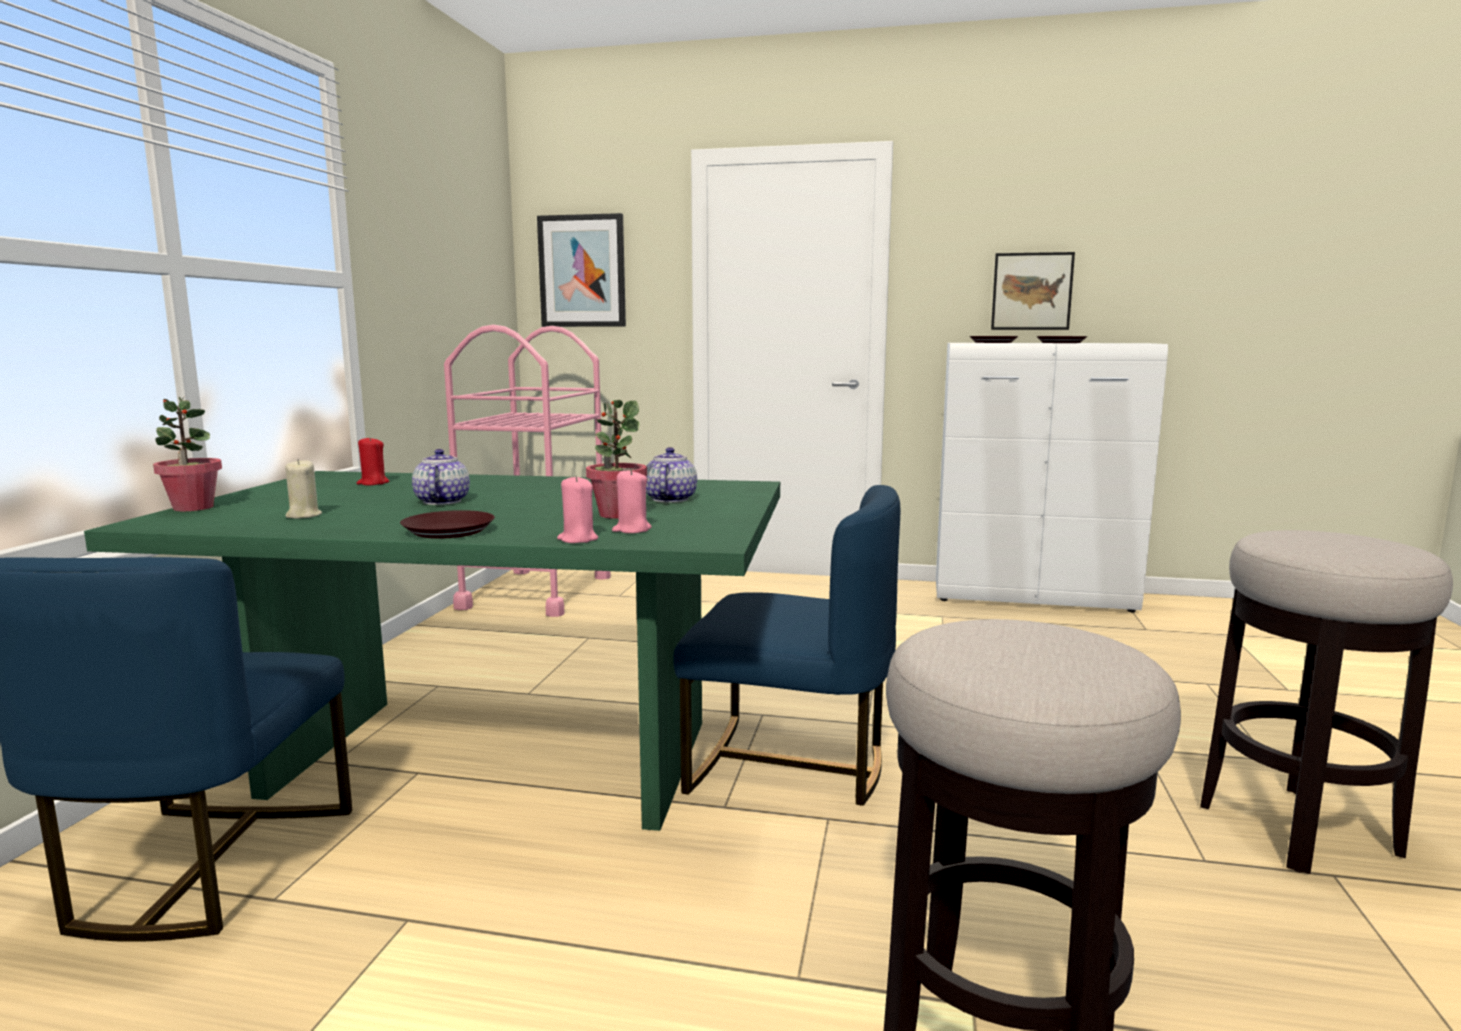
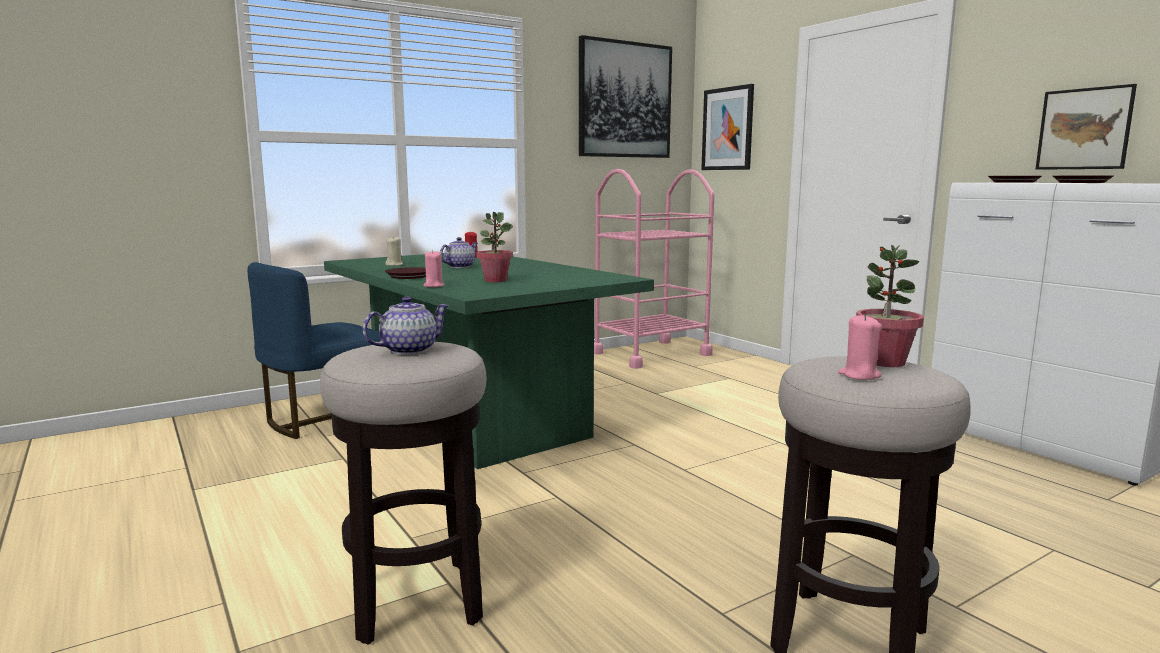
camera: 45 degrees right, 0 degrees up
potted plant [153,397,222,511] -> potted plant moved to [856,245,924,367]
pink candle [612,469,651,533] -> pink candle moved to [838,314,882,380]
teapot [646,447,697,503] -> teapot moved to [363,296,449,355]
blue chair [674,485,900,806] -> none
none -> picture [579,35,672,158]

